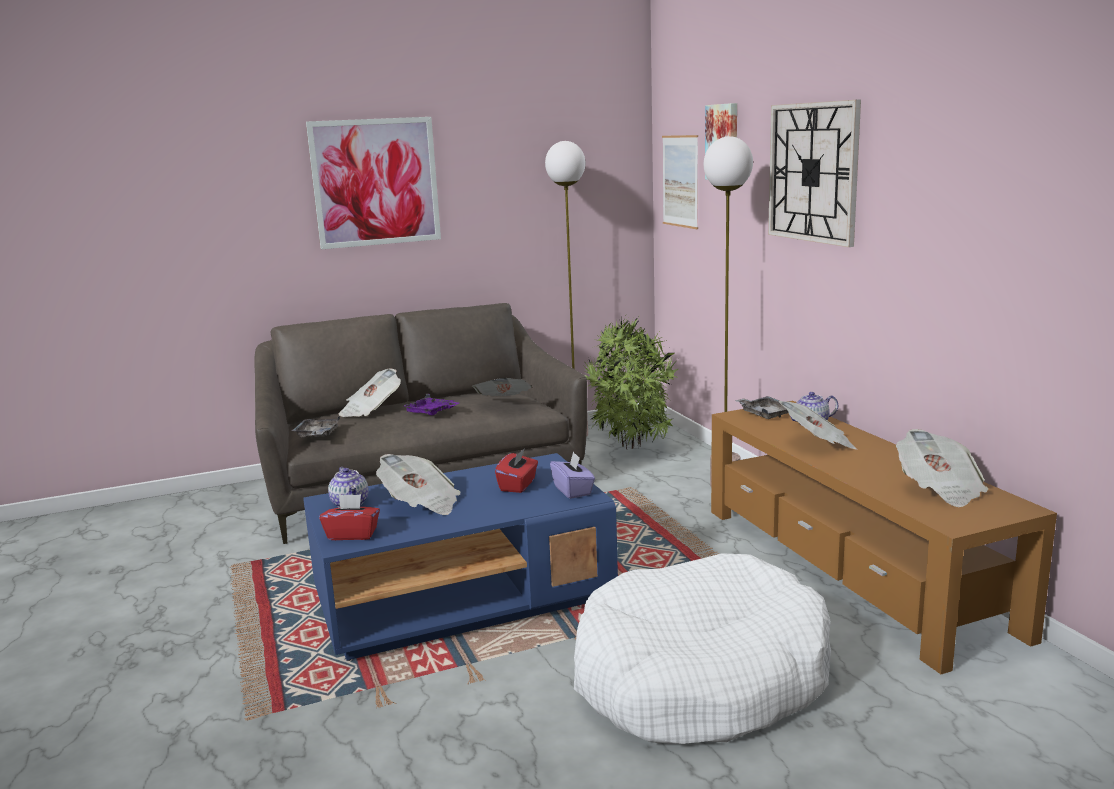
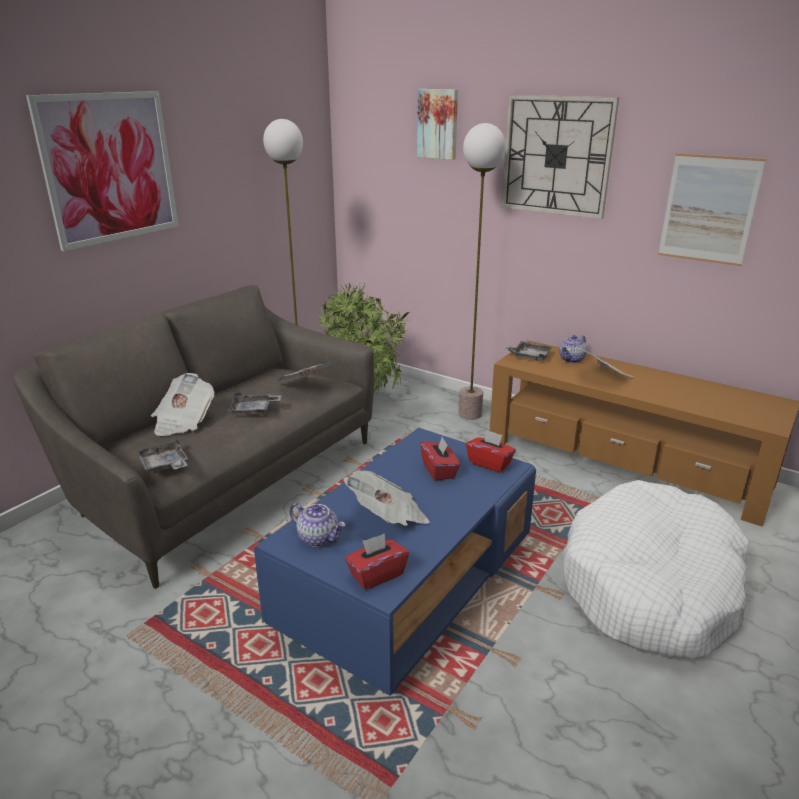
camera: 35 degrees left, 10 degrees up
purple tray [404,394,459,415] -> grey tray [228,392,282,415]
purple tissue box [550,451,595,499] -> red tissue box [466,430,516,473]
picture [662,135,698,229] -> picture moved to [658,153,766,266]
newspaper [896,429,989,507] -> none

